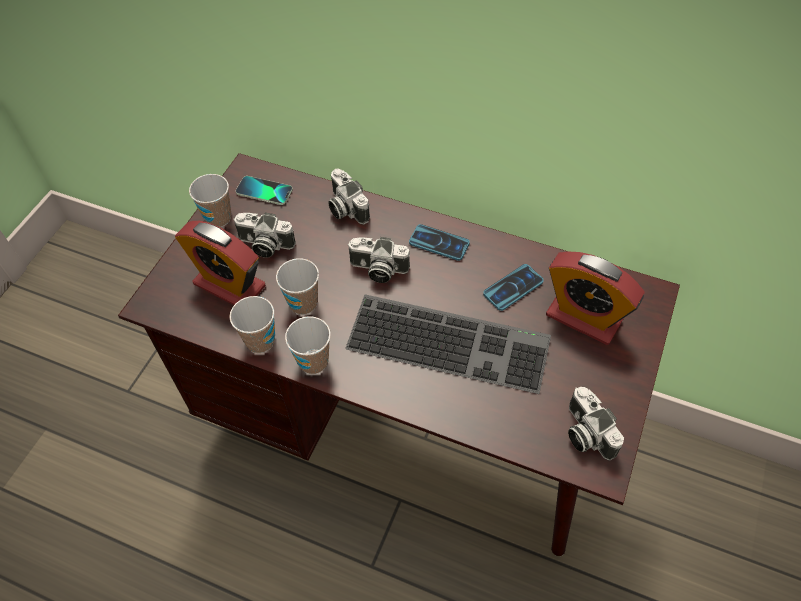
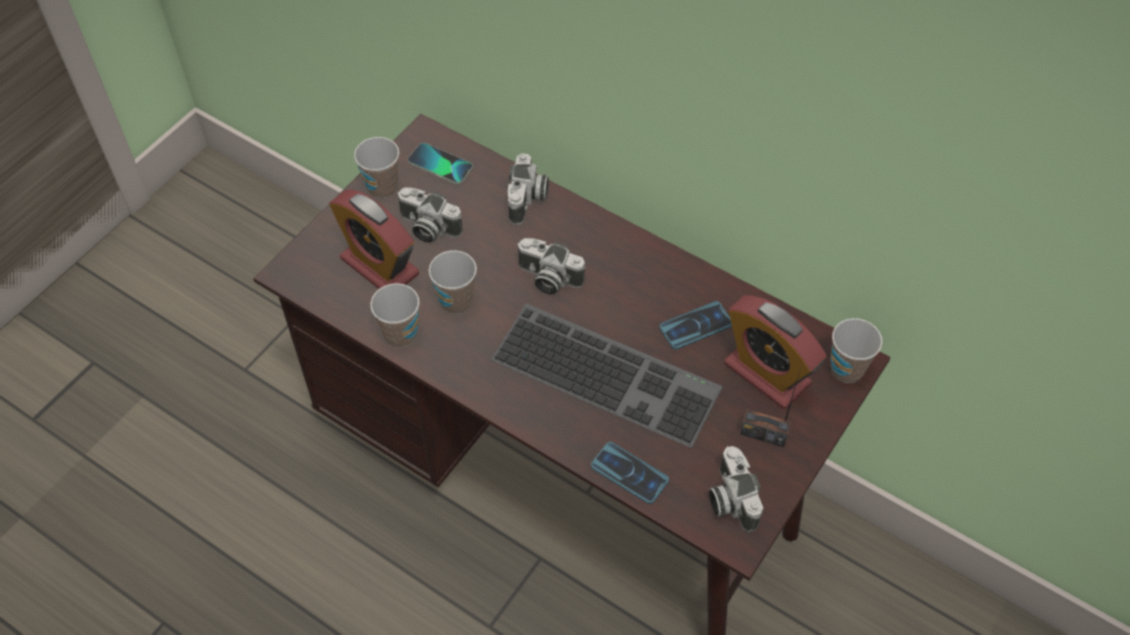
camera: 10 degrees right, 0 degrees up
cup [285,316,331,374] -> cup moved to [830,318,882,383]
camera [328,168,370,225] -> camera turned 150 degrees counterclockwise [508,153,549,225]
phone [409,224,470,261] -> phone moved to [591,442,669,504]
none -> radio [740,368,801,447]

